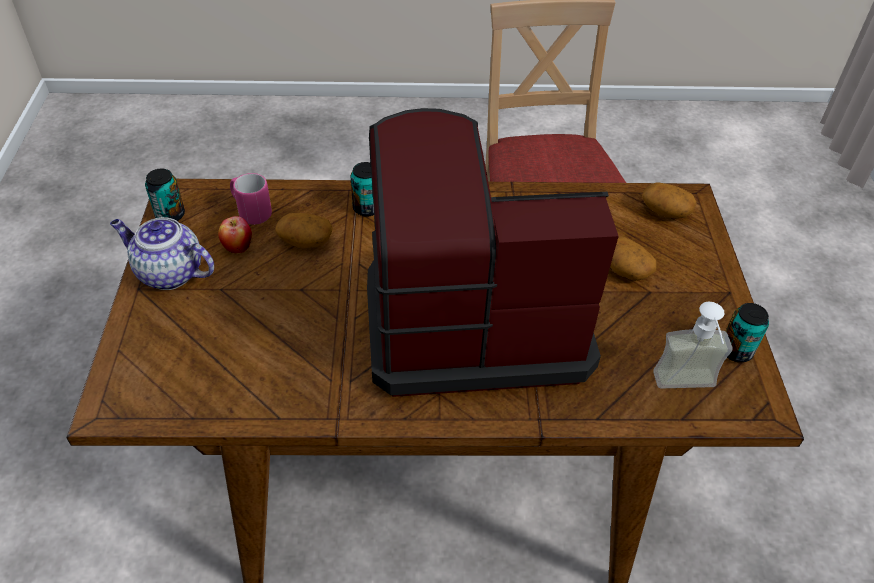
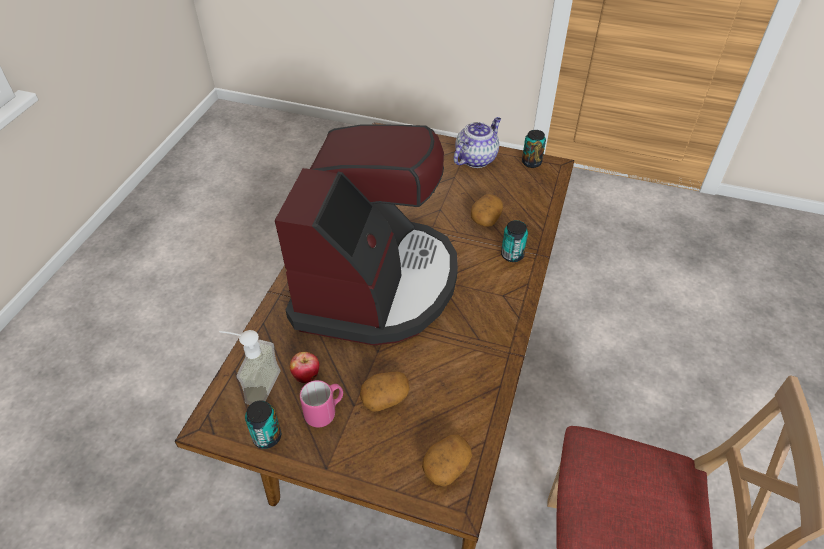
camera: 110 degrees right, 0 degrees up
apple [218,216,252,253] -> apple moved to [290,352,319,383]
pink mug [230,173,272,225] -> pink mug moved to [300,380,343,428]

